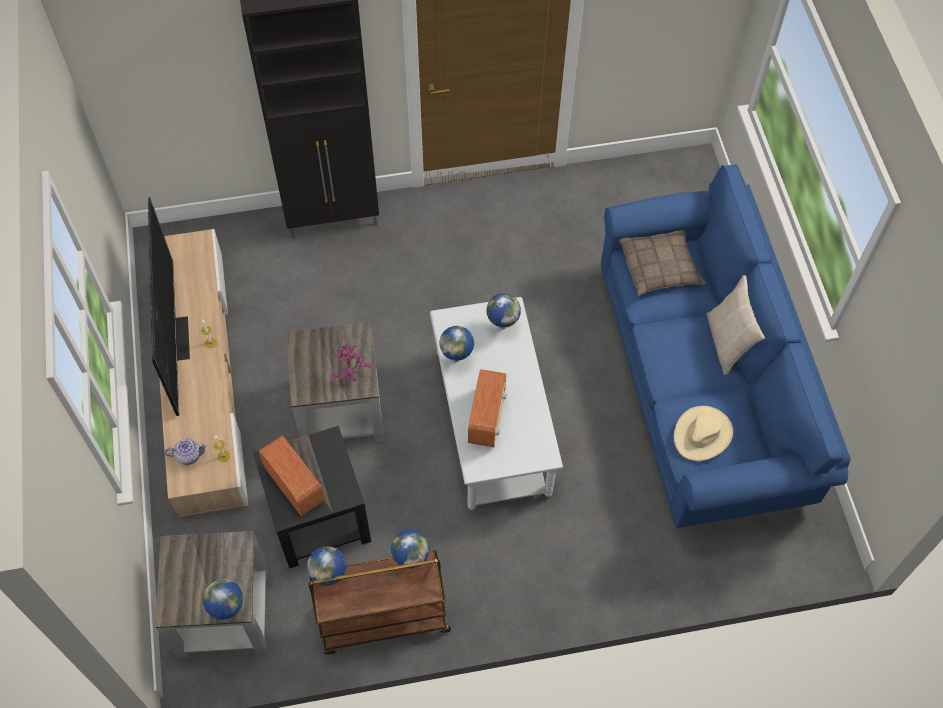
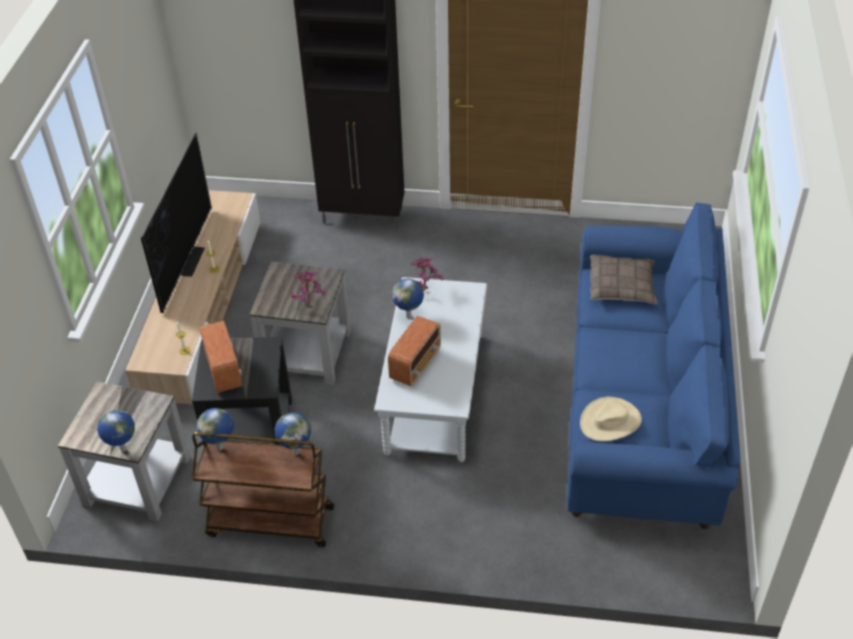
camera: 20 degrees right, 15 degrees down
teapot [165,438,208,465] -> none
globe [487,293,521,330] -> none
beige pillow [706,275,765,375] -> none
none -> potted plant [410,258,443,291]

